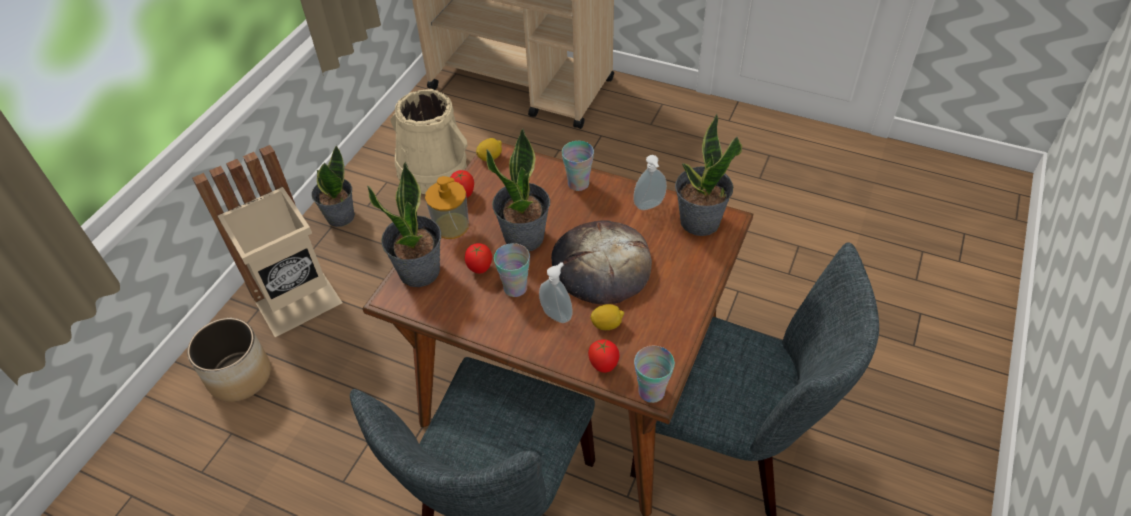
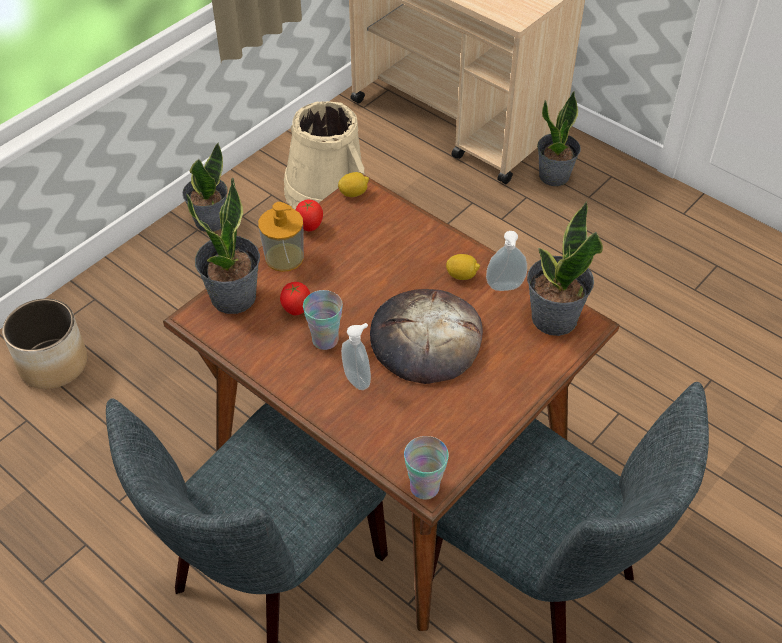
camera: 15 degrees right, 0 degrees up
beige trash can [192,145,342,337] -> none
potted plant [486,128,550,251] -> potted plant moved to [537,91,581,186]
cup [562,141,594,191] -> none
tomato [588,339,620,373] -> none
lemon [590,304,624,330] -> lemon moved to [446,254,480,280]

